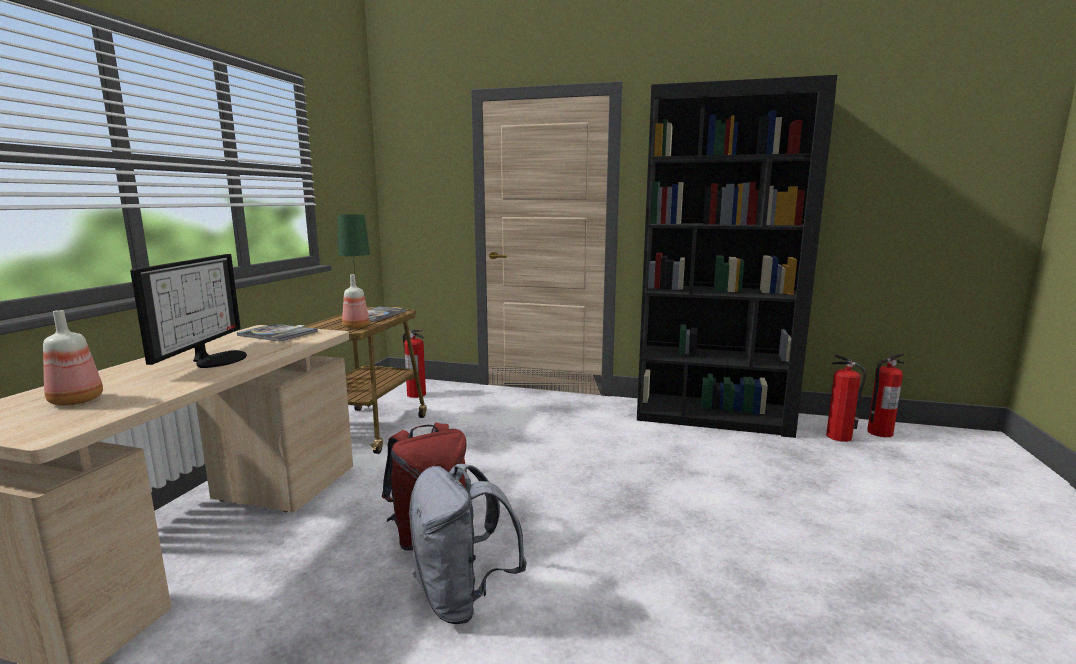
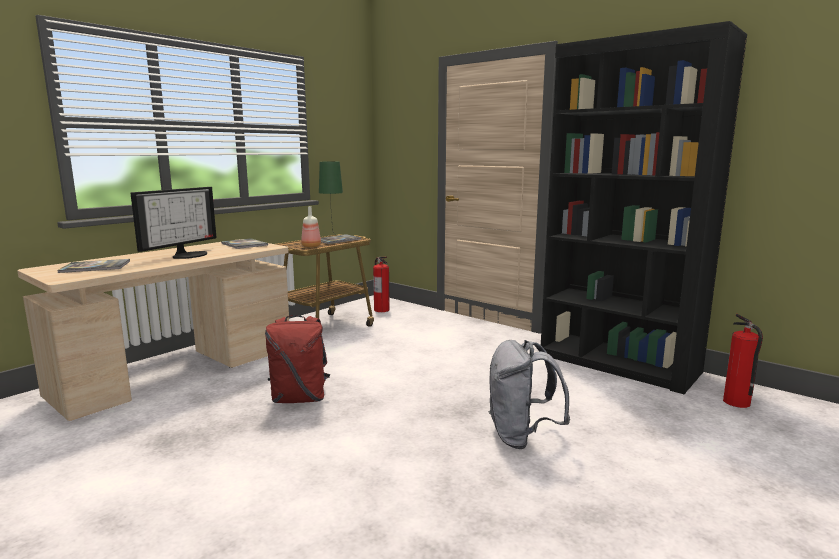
camera: 25 degrees right, 0 degrees up
bottle [43,310,103,406] -> book [58,259,130,273]
grey backpack [409,464,527,624] -> grey backpack moved to [488,340,570,449]
fire extinguisher [867,353,904,437] -> none

